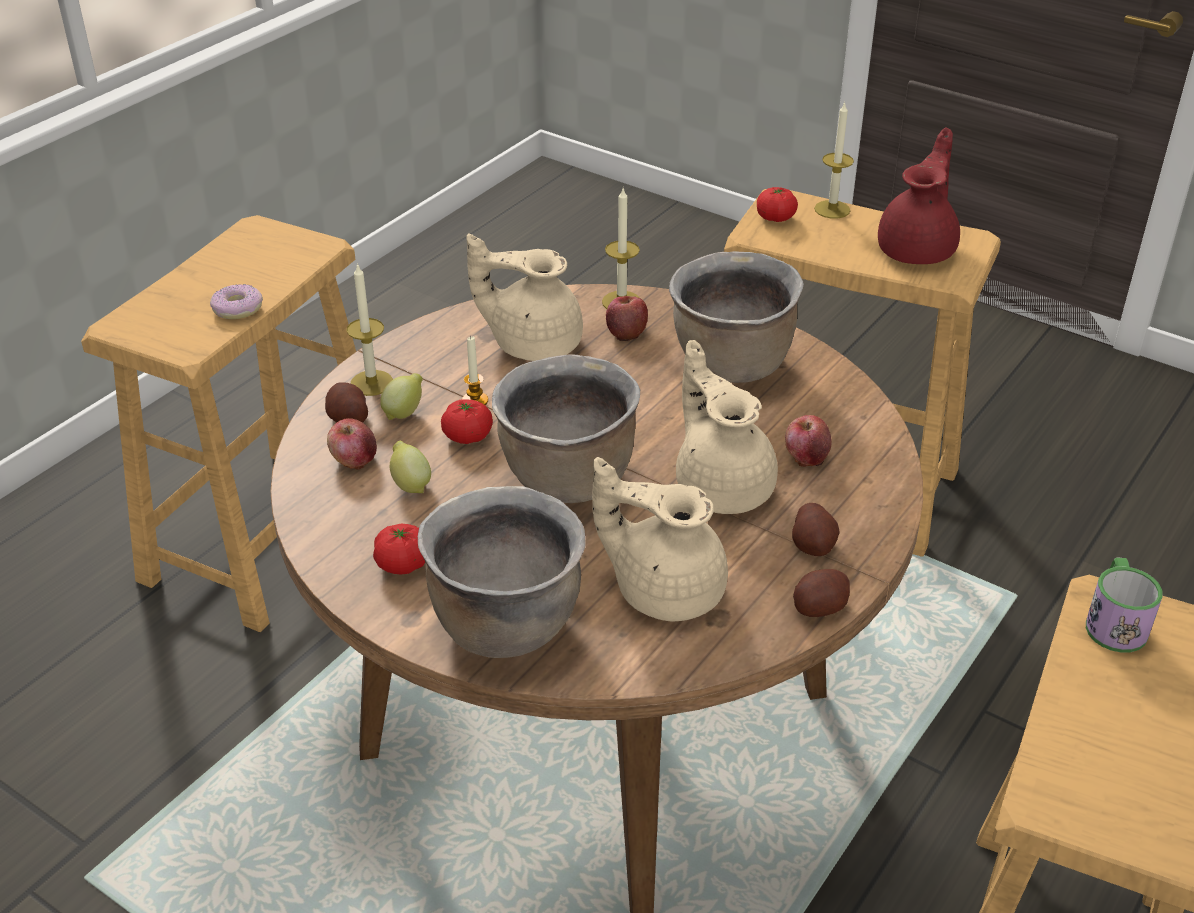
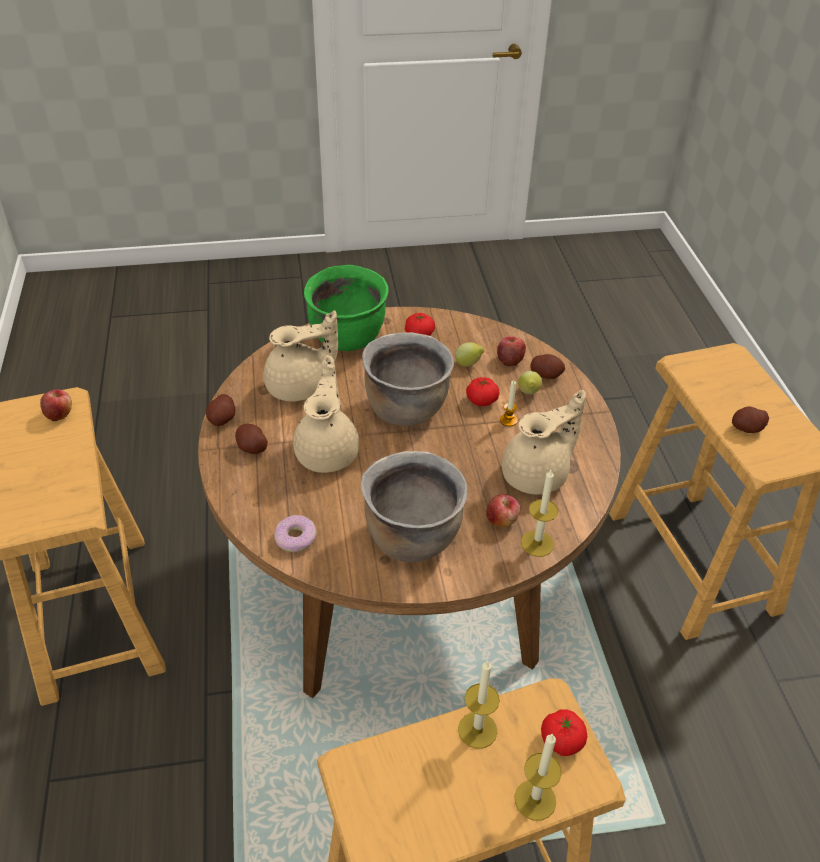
camera: 135 degrees right, 5 degrees up
donut [210,284,263,319] -> donut moved to [274,515,317,552]
candle [347,263,393,396] -> candle moved to [458,660,500,749]
brown cooking pot [418,486,585,658] -> green cooking pot [304,265,389,351]
beige teapot [676,340,778,514] -> beige teapot turned 105 degrees counterclockwise [293,355,360,473]
apple [785,415,832,467] -> apple moved to [40,390,72,421]
red teapot [878,128,960,264] -> none
mug [1086,557,1163,653] -> none
none -> potato [732,406,769,433]

